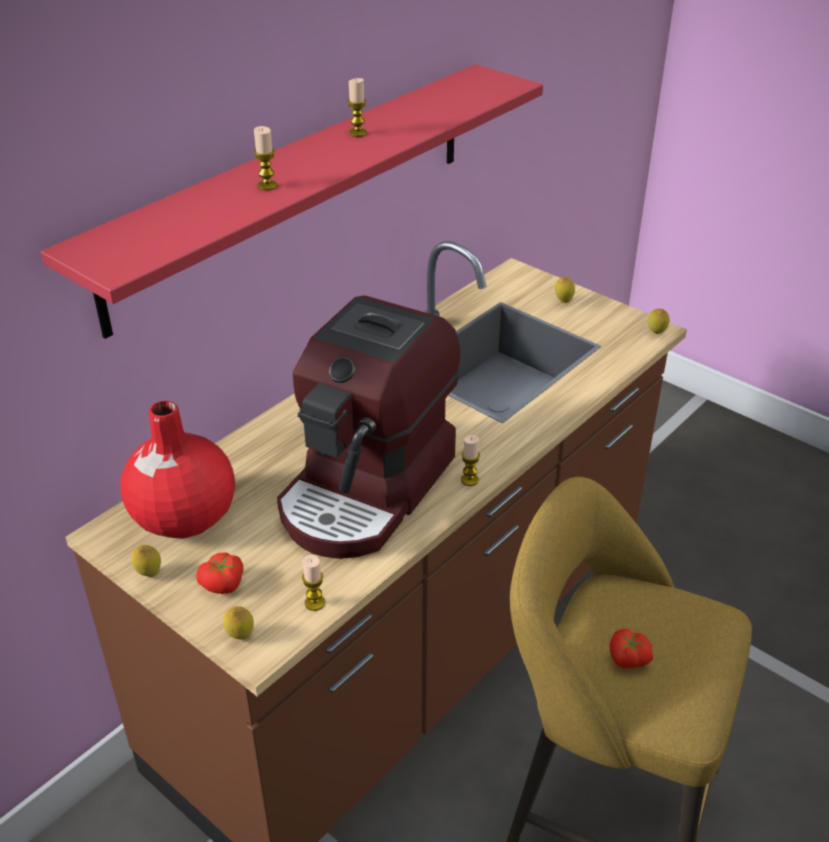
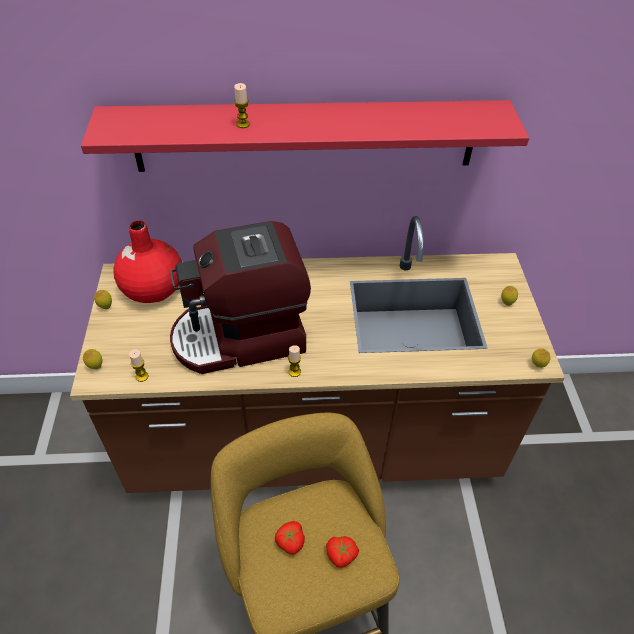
camera: 45 degrees right, 10 degrees up
tomato [196,552,243,594] -> tomato moved to [326,536,359,568]
candle [347,78,367,137] -> none

